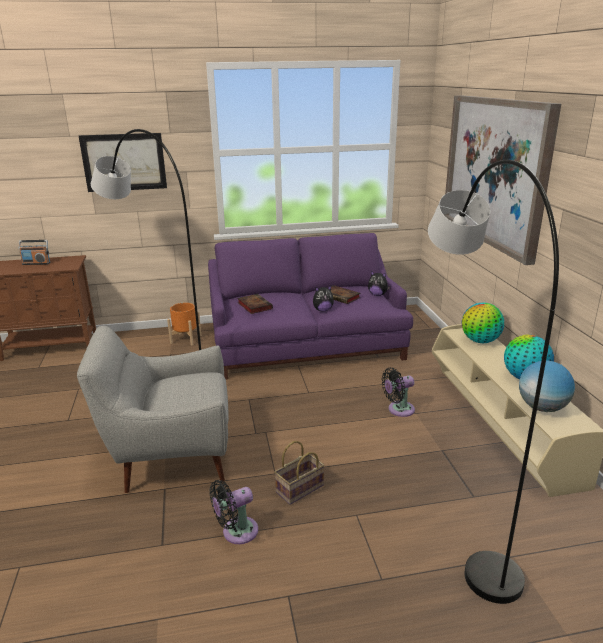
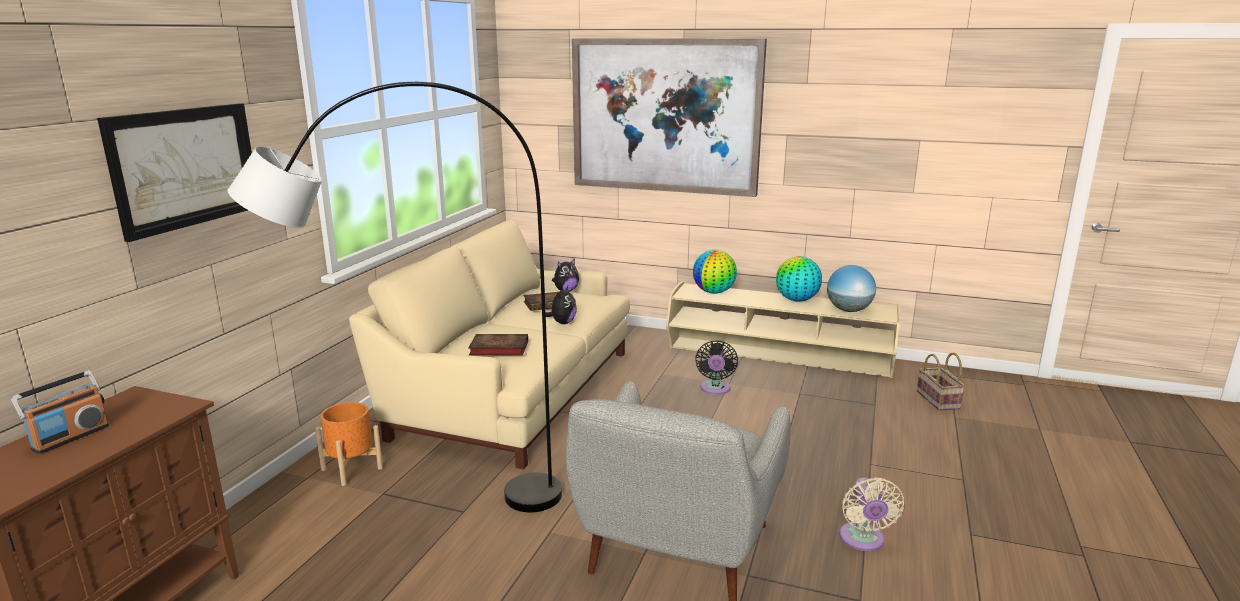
camera: 60 degrees left, 5 degrees down
purple sofa [208,233,413,379] -> beige sofa [349,220,630,469]
black fan [209,480,258,544] -> beige fan [839,477,904,551]
basket [274,441,325,505] -> basket moved to [917,353,965,411]
grey floor lamp [428,160,559,604] -> none

